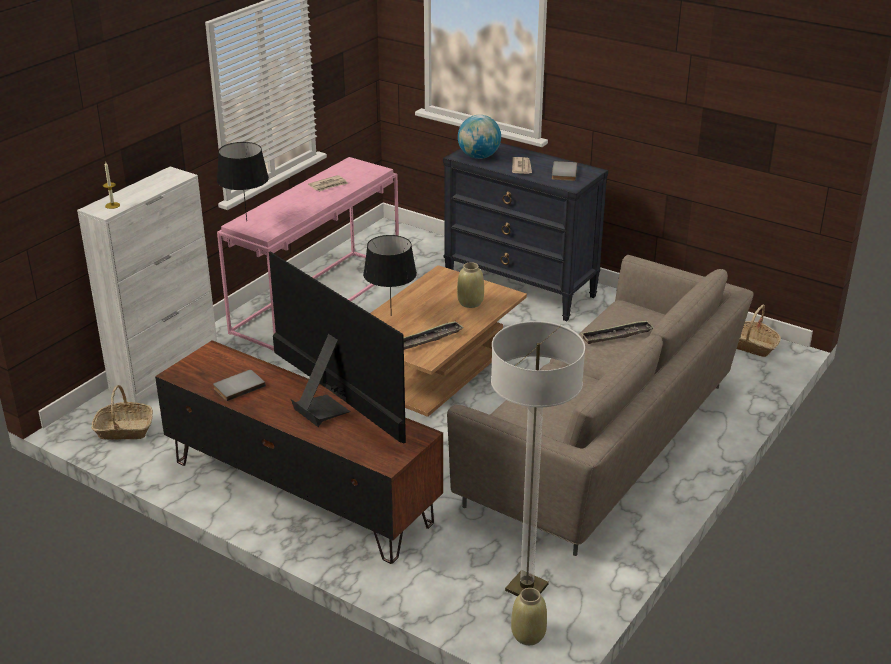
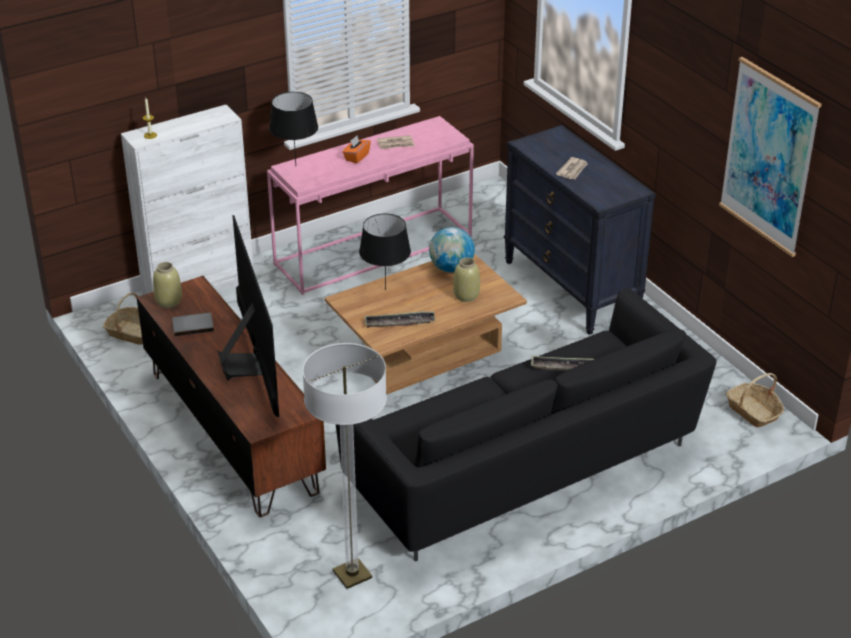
camera: 25 degrees right, 5 degrees up
beige sofa [447,255,754,556] -> black sofa [336,288,717,561]
globe [458,115,501,159] -> globe moved to [429,227,475,273]
beige vase [511,588,547,645] -> beige vase moved to [153,262,182,308]
grey book [552,161,577,181] -> none
none -> orange tissue box [343,136,371,163]
none -> picture [719,57,822,257]

